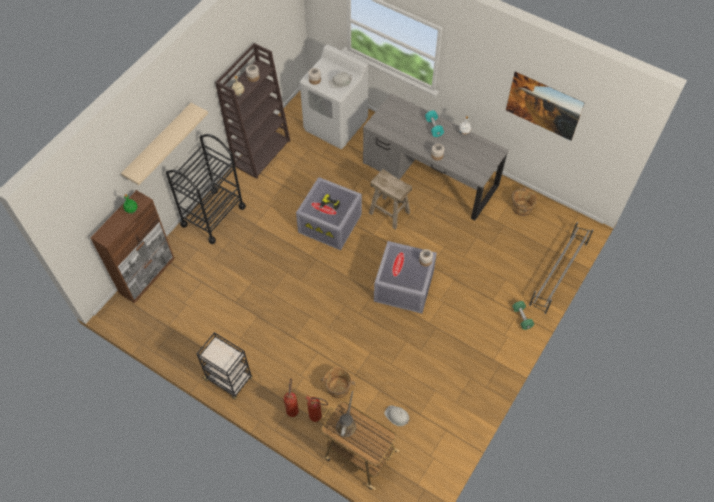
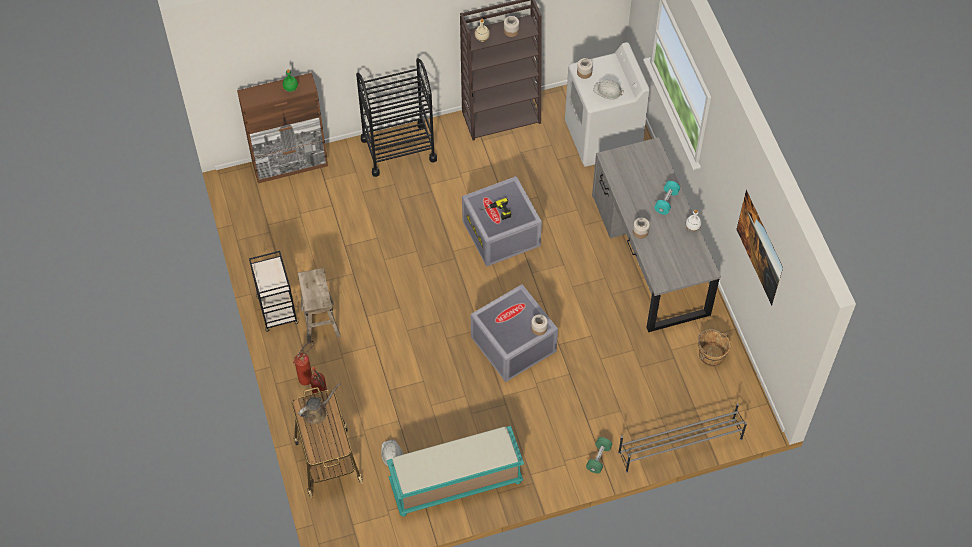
camera: 40 degrees right, 0 degrees up
beige shelf [121,103,208,185] -> none
brown bucket [320,368,356,398] -> none
beige stool [369,169,412,230] -> beige stool moved to [298,268,341,344]
none -> turquoise bench [387,426,524,517]

